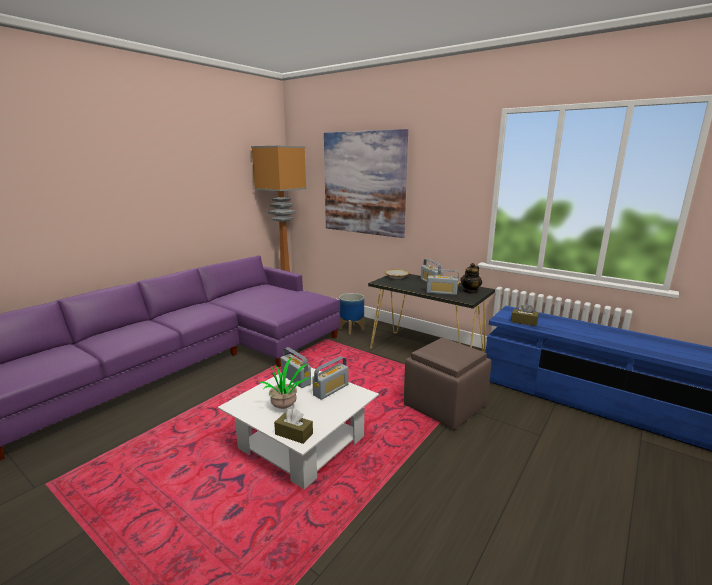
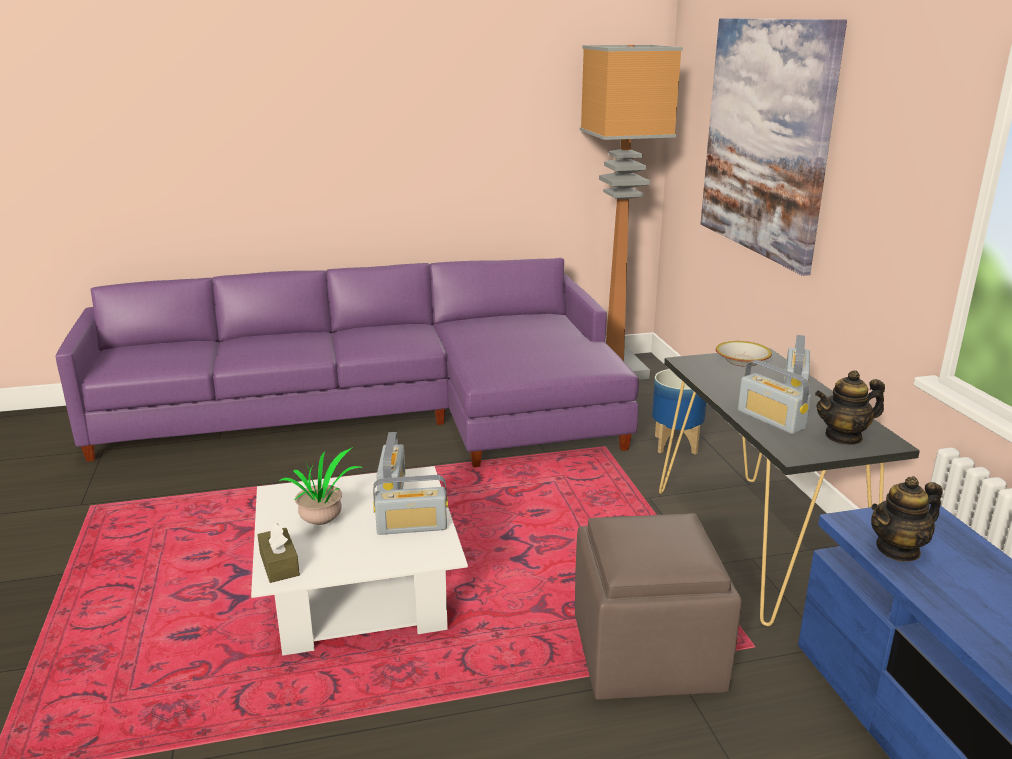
camera: 40 degrees right, 5 degrees up
brown tissue box [511,303,539,326] -> teapot [871,476,943,562]

